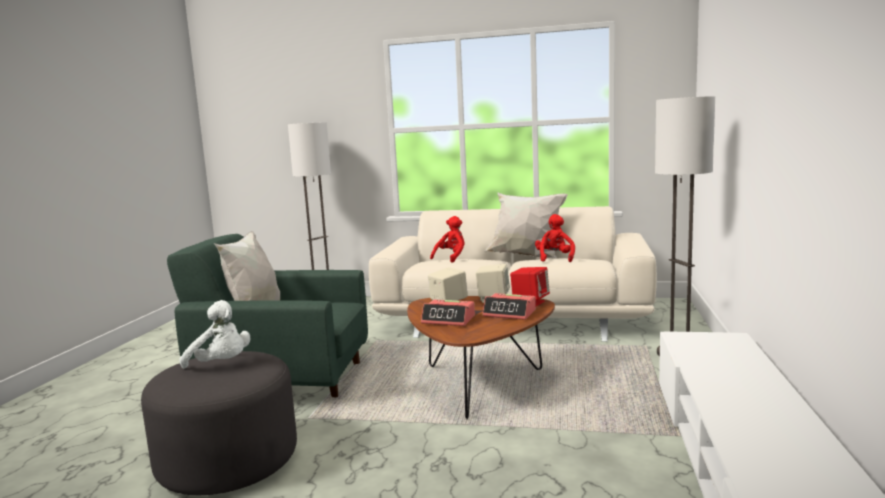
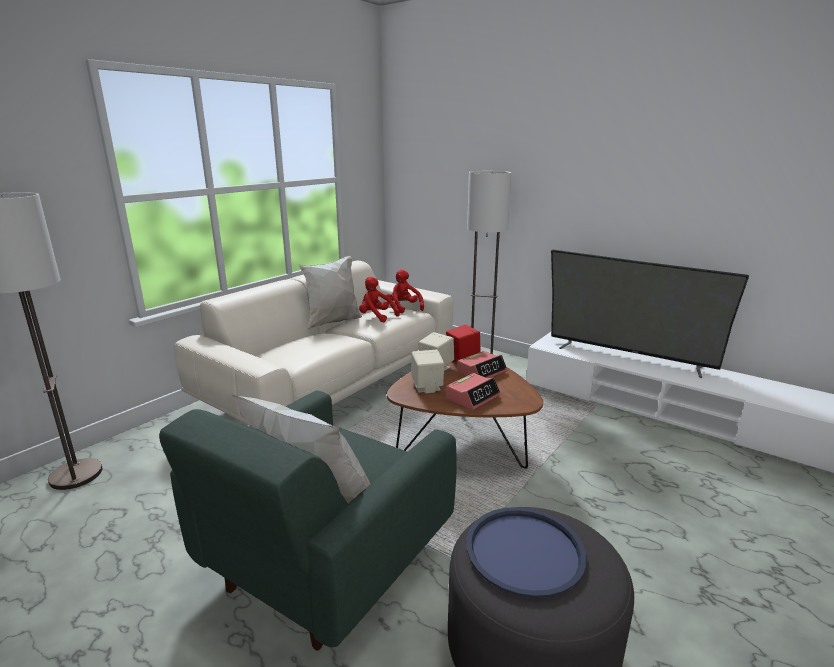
camera: 65 degrees left, 10 degrees up
white plush toy [179,300,250,369] -> blue tray [466,507,587,598]
red plush toy [430,216,465,262] -> red plush toy moved to [386,269,424,313]
none -> television [551,250,749,378]

